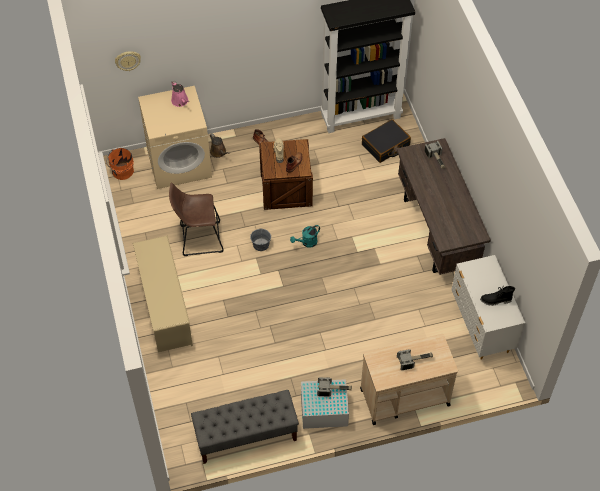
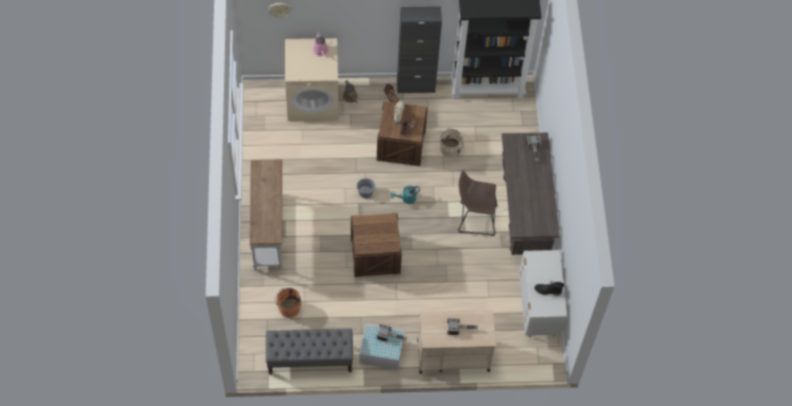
camera: 10 degrees right, 5 degrees up
orange bucket [106,148,134,180] -> orange bucket moved to [275,288,301,318]
beige shoe rack [133,236,193,352] -> white console table [250,159,282,271]
brown stool [169,183,223,256] -> brown stool moved to [458,170,497,236]
black suitcase [362,119,411,163] -> none
none -> crate [351,213,402,277]
none -> black cabinet [397,6,442,94]
none -> beige bucket [440,128,464,158]

